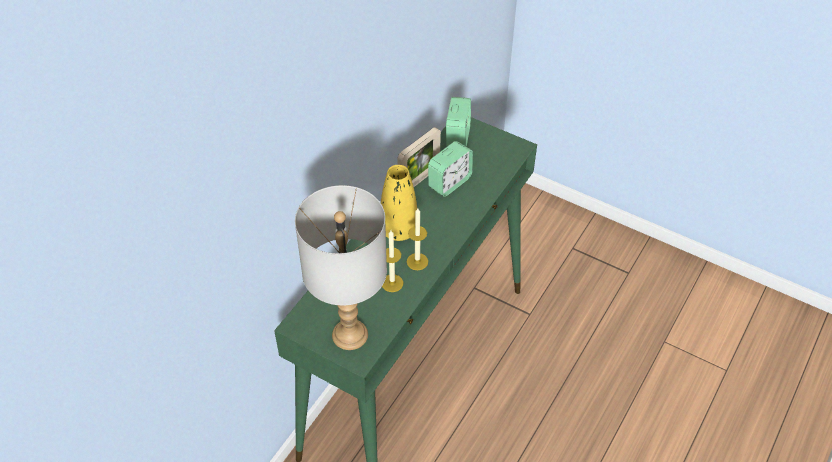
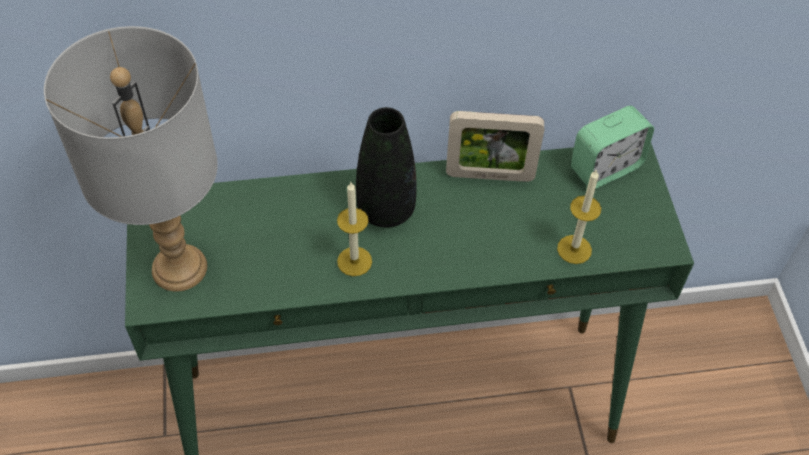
camera: 50 degrees right, 5 degrees up
yellow vase [381,165,417,241] -> black vase [356,107,417,227]
candle [382,230,403,292] -> candle moved to [557,169,601,264]
alarm clock [428,141,473,197] -> none

